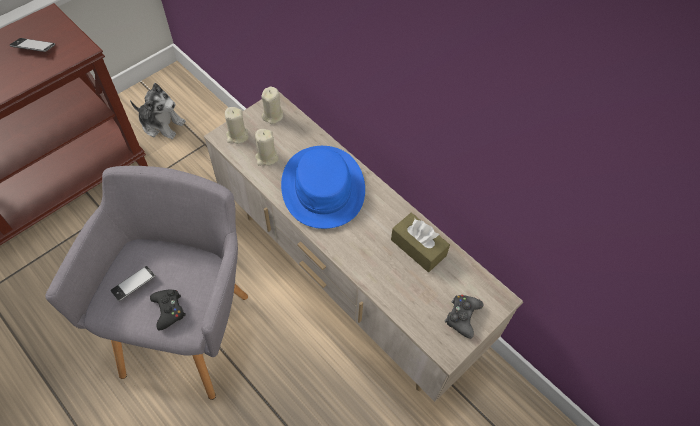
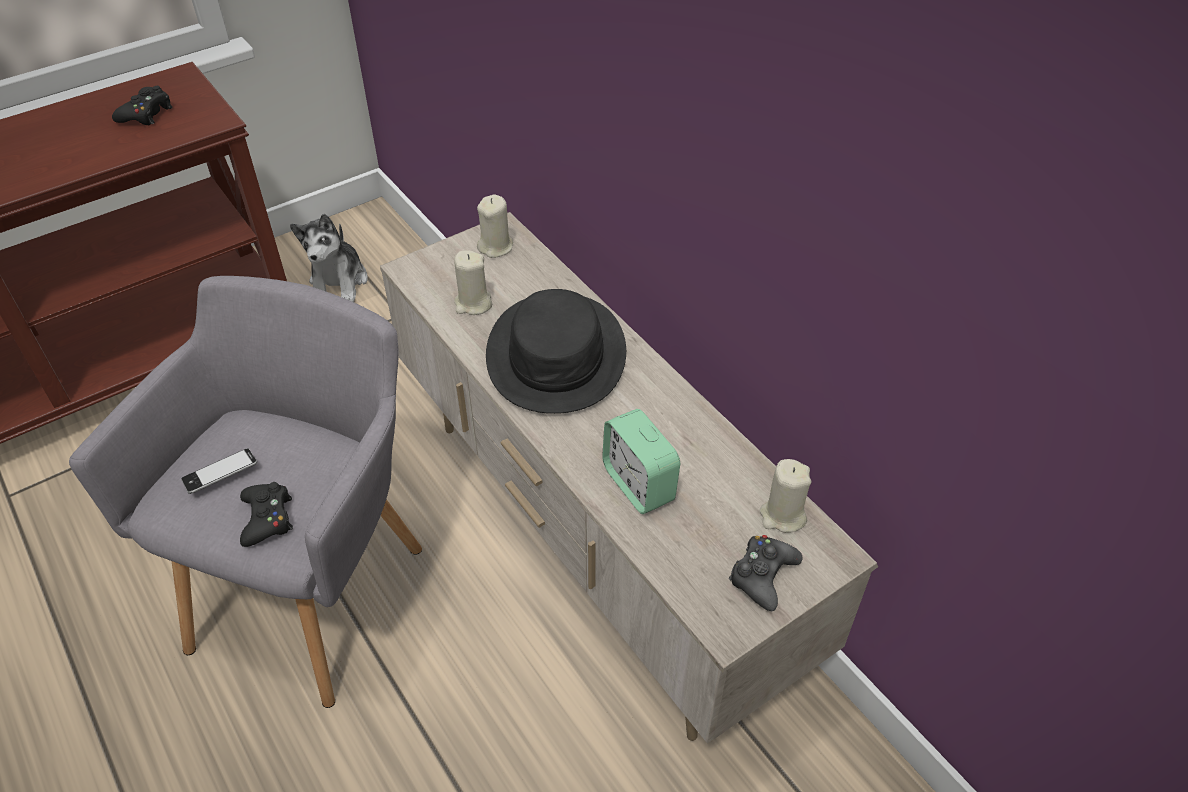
camera: 10 degrees right, 10 degrees down
phone [10,38,55,52] -> black game controller [112,86,172,125]
plush toy [130,83,186,139] -> plush toy turned 60 degrees clockwise [290,213,368,302]
beige candle [225,107,249,144] -> beige candle moved to [760,459,811,533]
blue hat [281,146,365,229] -> black hat [486,289,626,414]
brown tissue box [391,213,450,272] -> none
none -> alarm clock [602,409,680,514]

